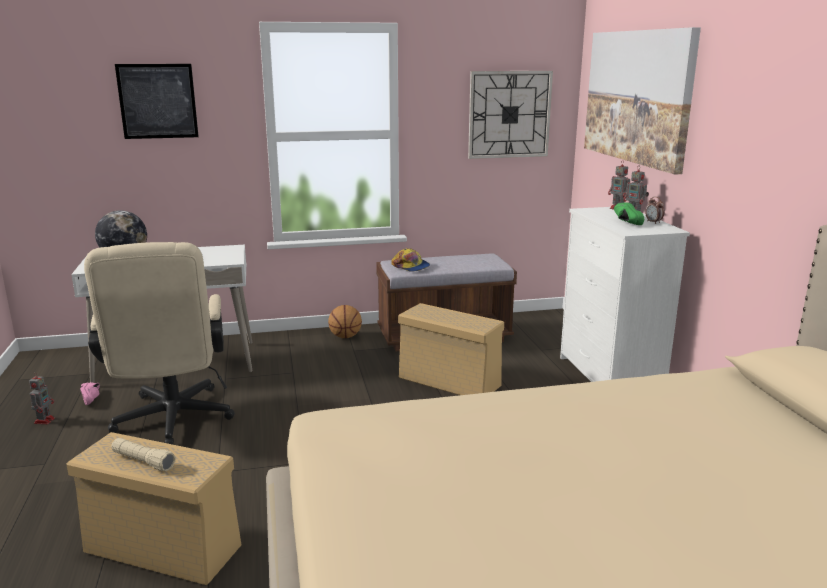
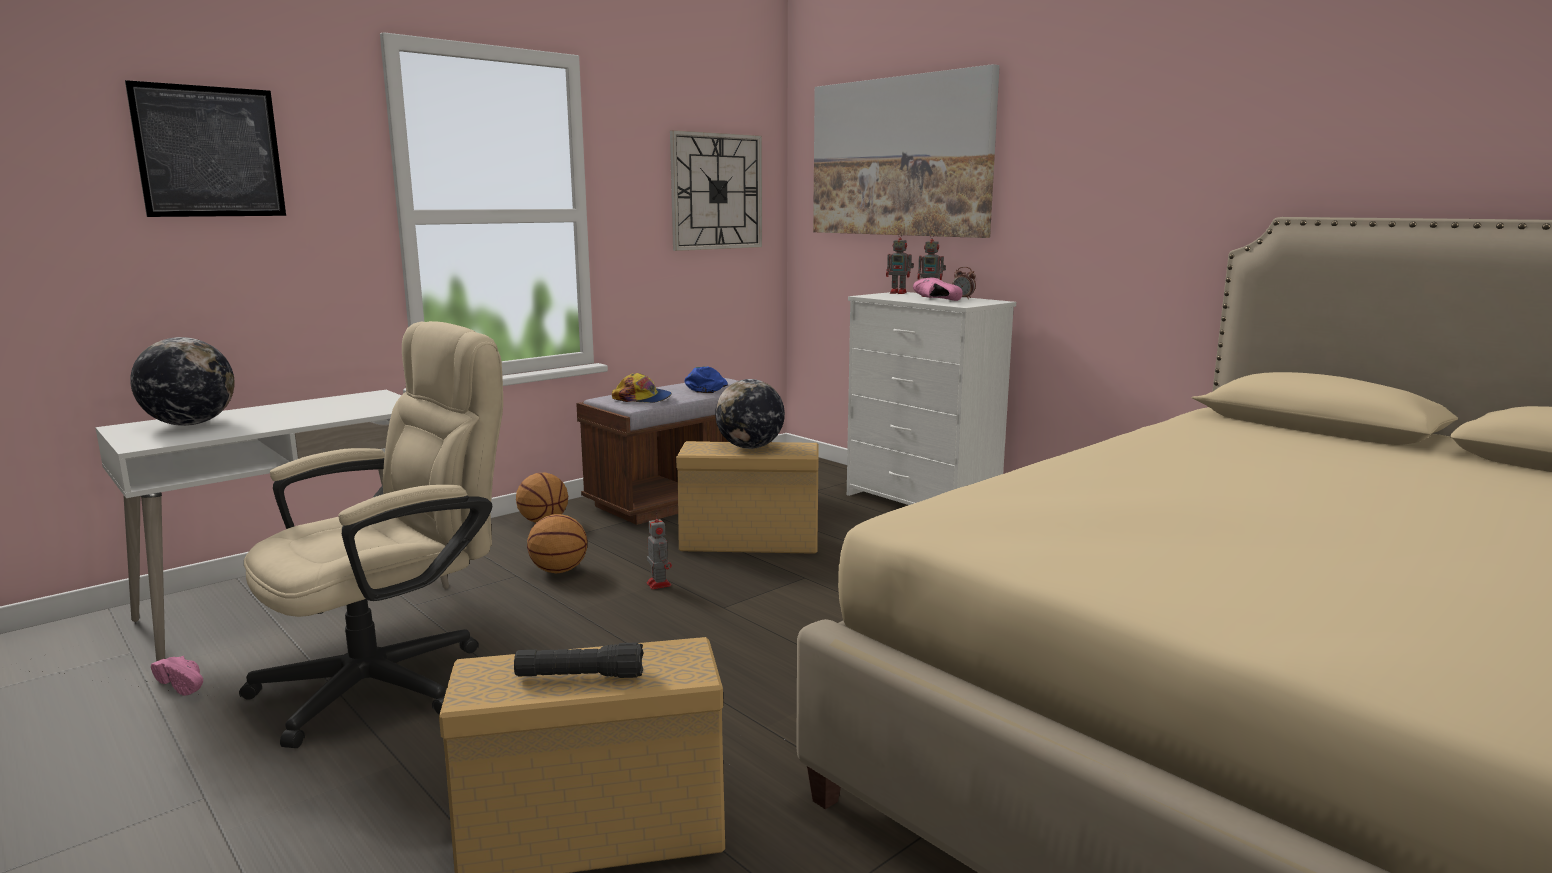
camera: 30 degrees left, 5 degrees down
toy robot [29,372,55,424] -> toy robot moved to [646,513,672,589]
beige office chair [84,242,235,445] -> beige office chair turned 90 degrees counterclockwise [239,321,503,748]
beige flashlight [111,438,176,471] -> black flashlight [514,642,644,678]
green shoe [614,203,644,225] -> pink shoe [913,278,963,301]
none -> basketball [527,514,587,573]
none -> blue cap [684,367,728,393]
none -> globe [715,379,785,449]

